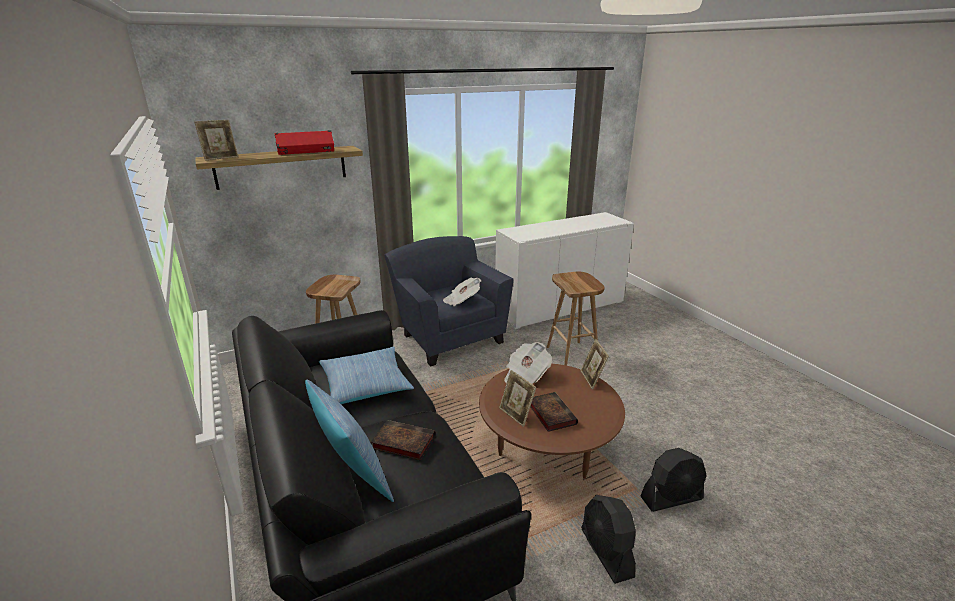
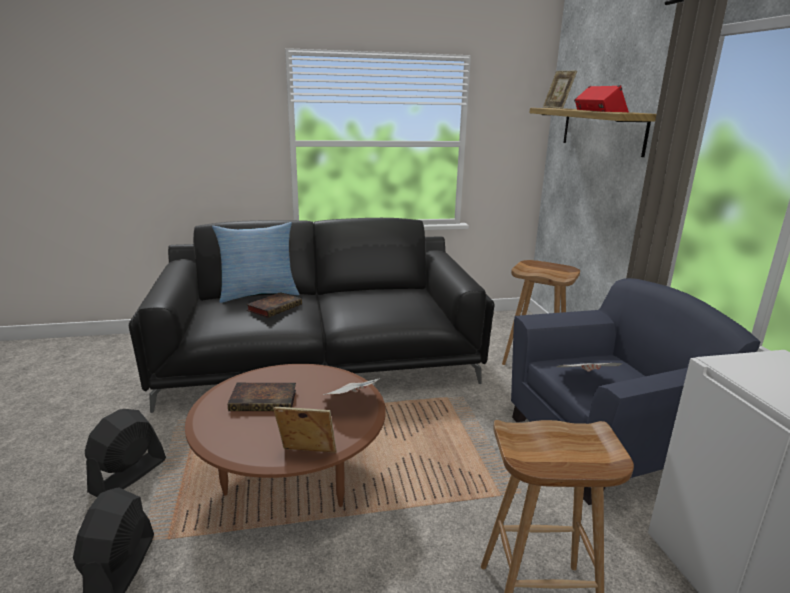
camera: 105 degrees right, 5 degrees down
pillow [319,347,414,404] -> none
picture frame [499,370,536,427] -> none
black fan [581,495,636,584] -> black fan turned 60 degrees counterclockwise [85,409,166,497]

